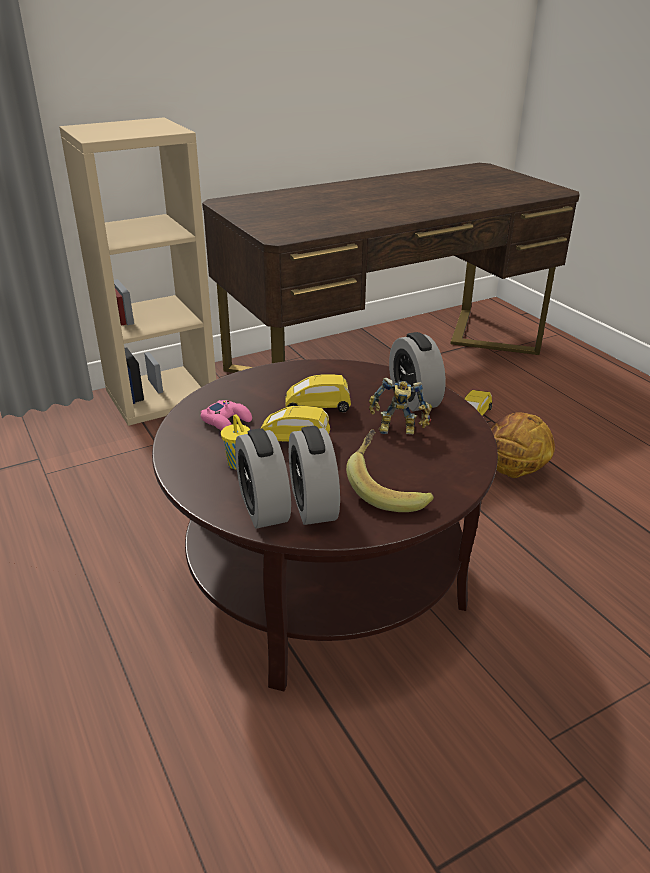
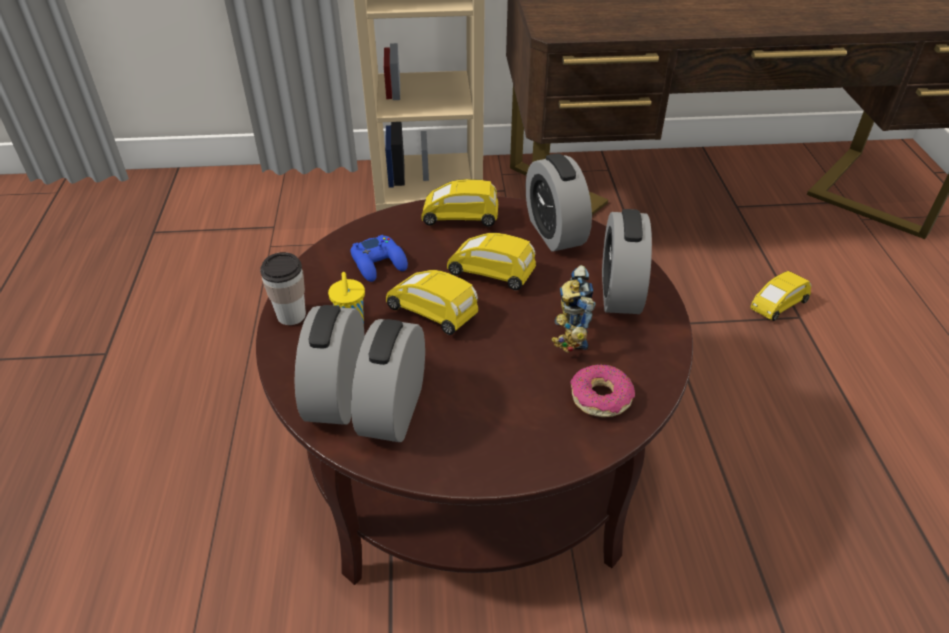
camera: 25 degrees right, 10 degrees up
pink game controller [201,400,252,431] -> blue game controller [351,235,408,282]
banana [346,429,434,512] -> none
toy robot [369,377,432,434] -> toy robot turned 60 degrees clockwise [552,265,596,353]
basketball [491,412,555,478] -> none
none -> cup [260,252,306,325]
none -> yellow toy car [421,179,498,227]
none -> alarm clock [526,153,592,252]
none -> donut [570,364,635,417]

